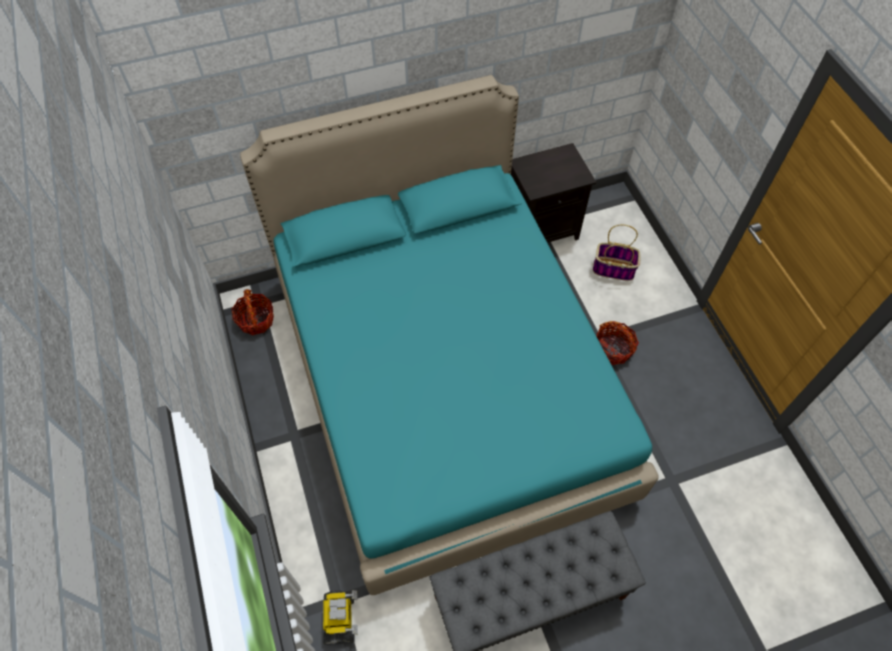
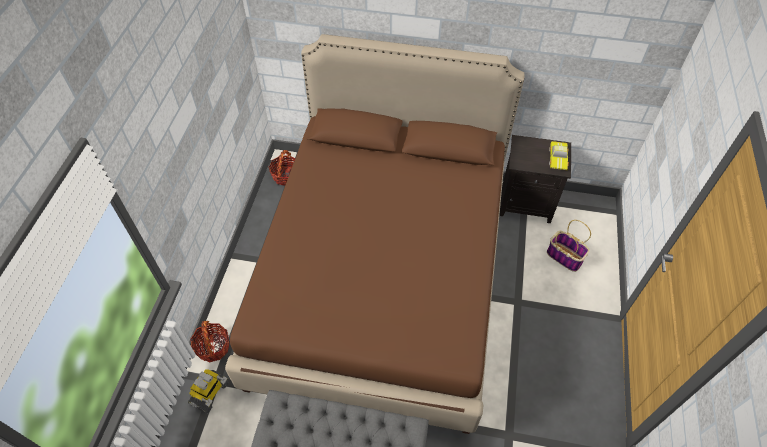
camera: 30 degrees right, 5 degrees down
turquoise bed [240,75,659,595] -> brown bed [225,34,525,434]
basket [596,321,639,365] -> basket moved to [190,321,230,362]
none -> toy car [549,141,569,170]

